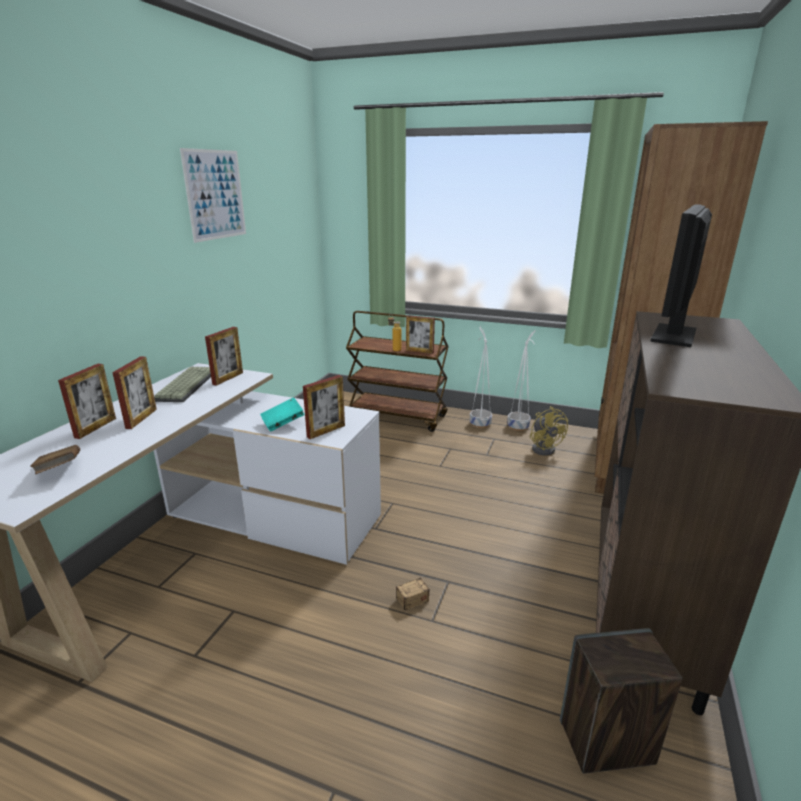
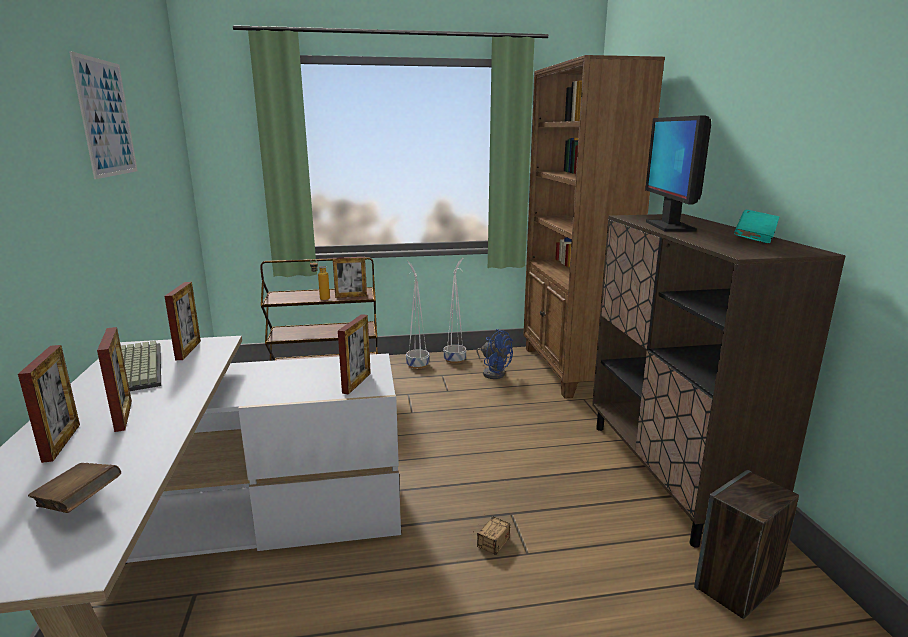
camera: 30 degrees left, 5 degrees down
turquoise book [260,397,305,431] -> turquoise book moved to [734,210,779,243]
yellow fan [530,406,568,456] -> blue fan [476,329,513,379]

